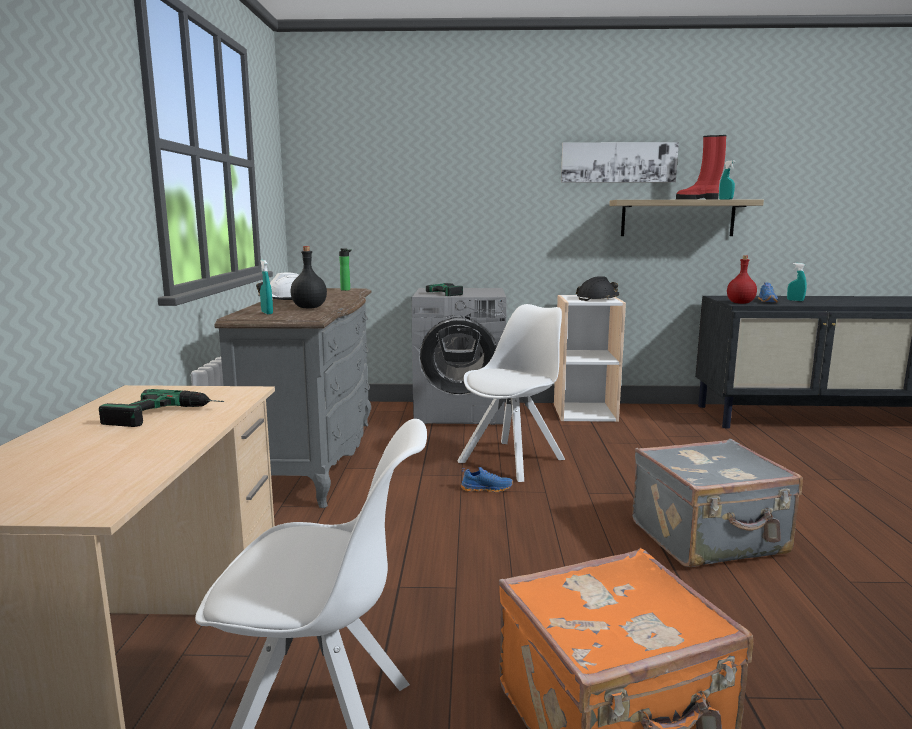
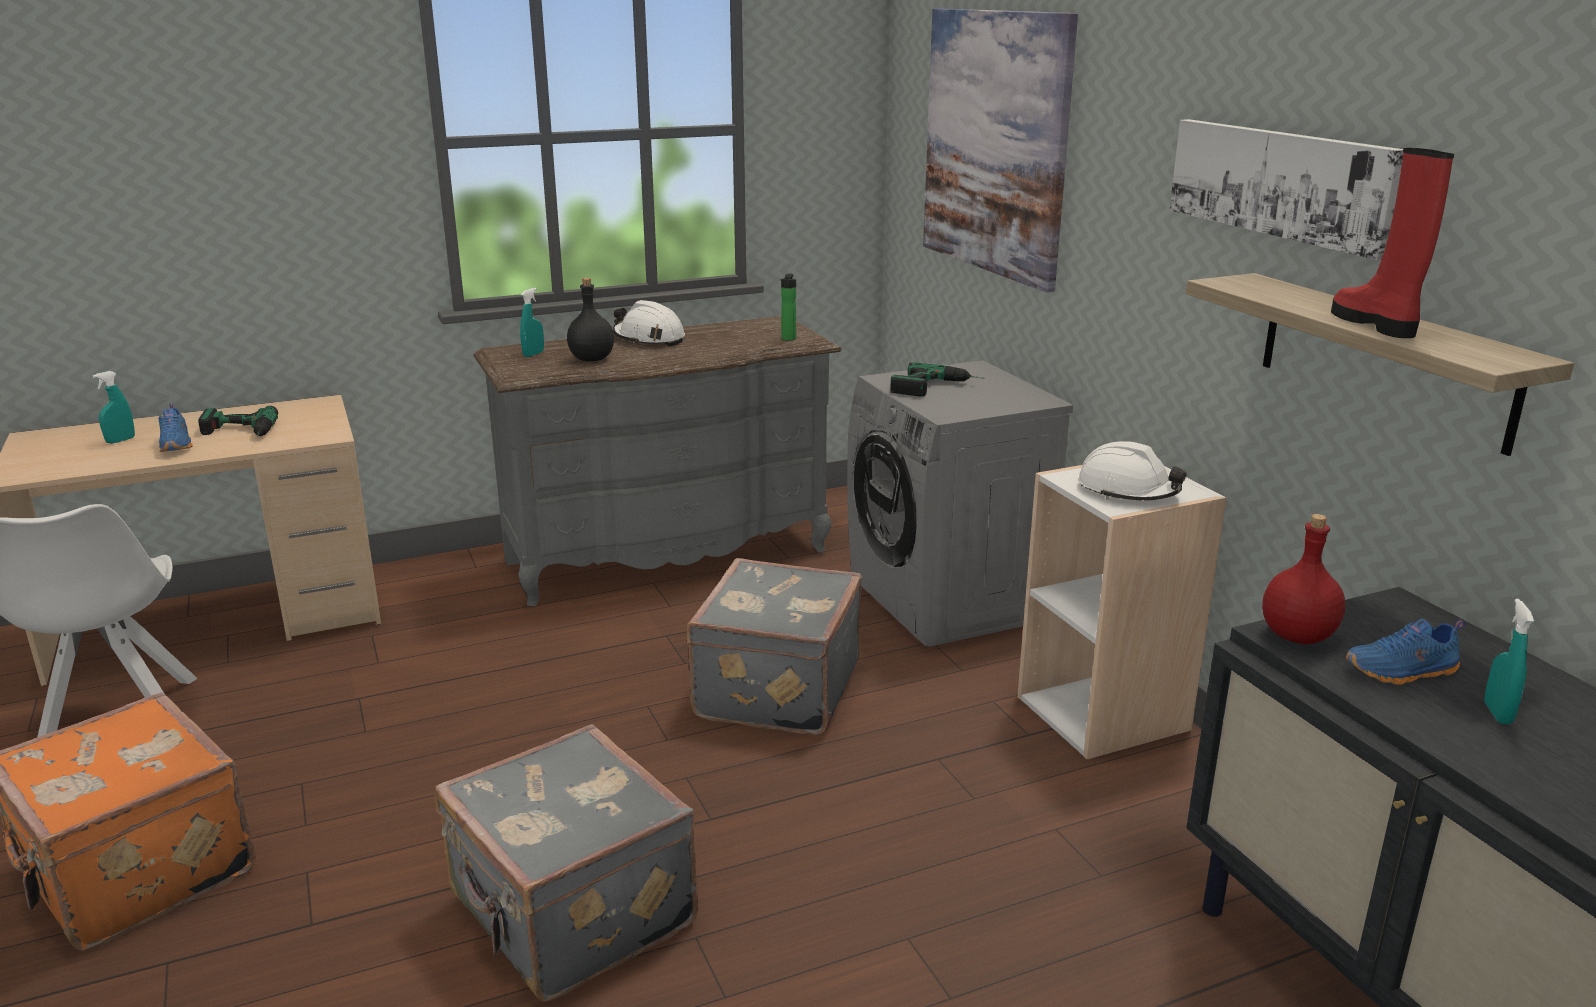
camera: 65 degrees right, 10 degrees up
white chair [457,304,565,482] -> grey suitcase [687,558,862,735]
blue shoe [461,467,513,493] -> blue shoe moved to [159,403,193,452]
black hard hat [576,276,619,301] -> white hard hat [1078,441,1187,501]
turquoise spray bottle [719,160,735,200] -> turquoise spray bottle moved to [93,371,135,444]
none -> picture [923,9,1078,293]

